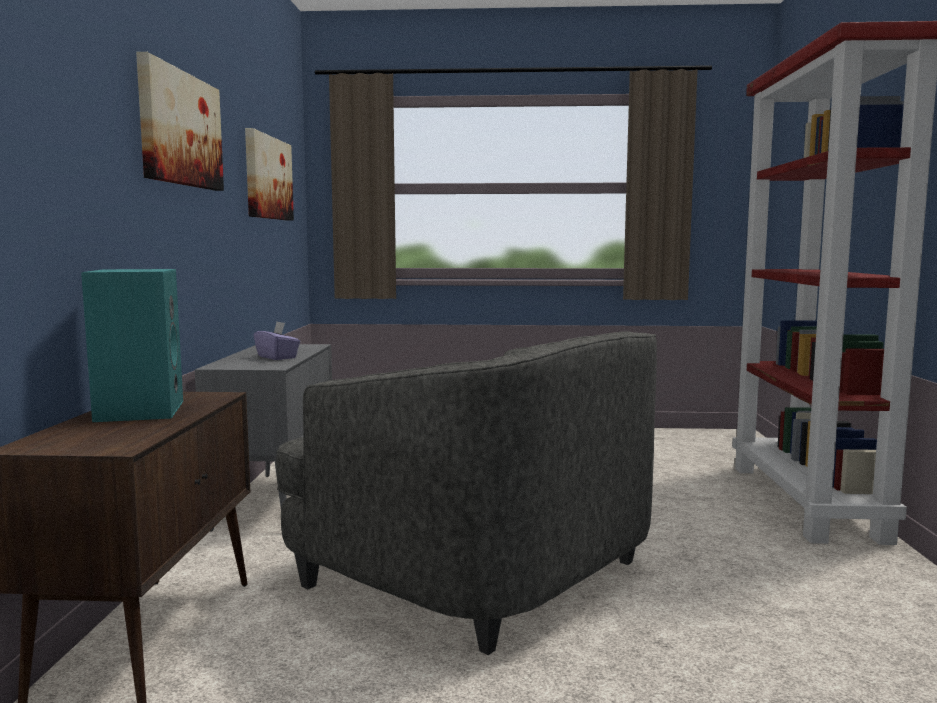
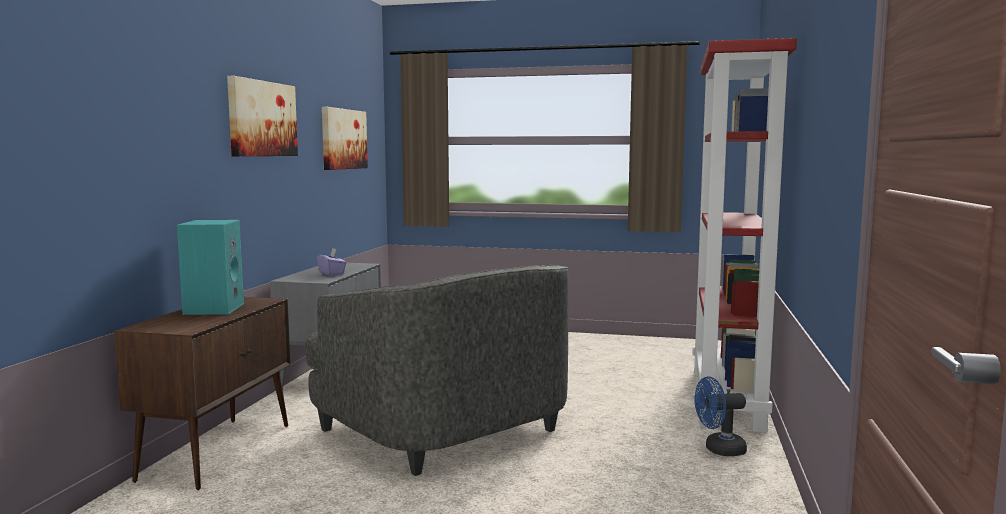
camera: 10 degrees right, 0 degrees up
none -> blue fan [694,377,747,456]

